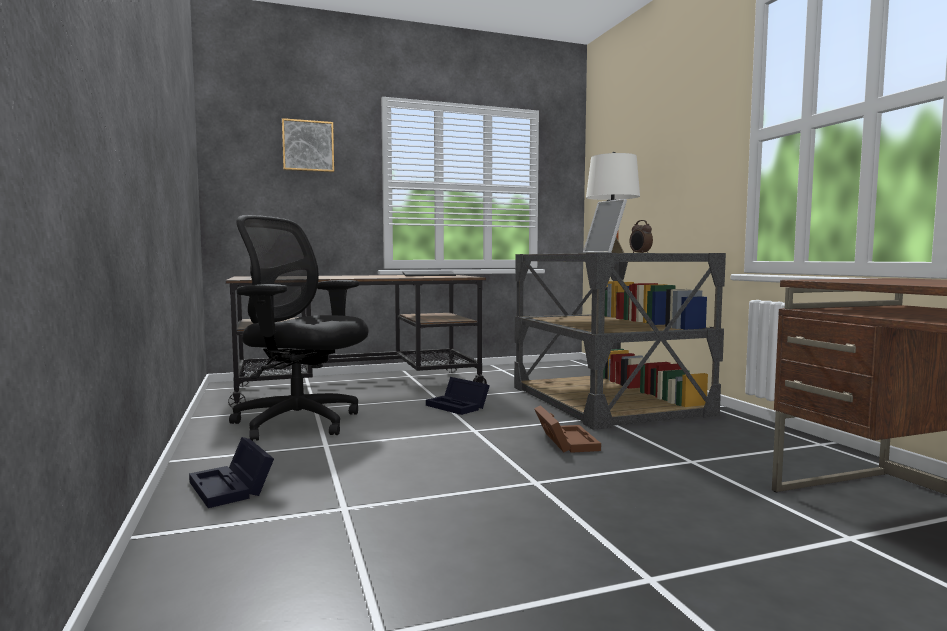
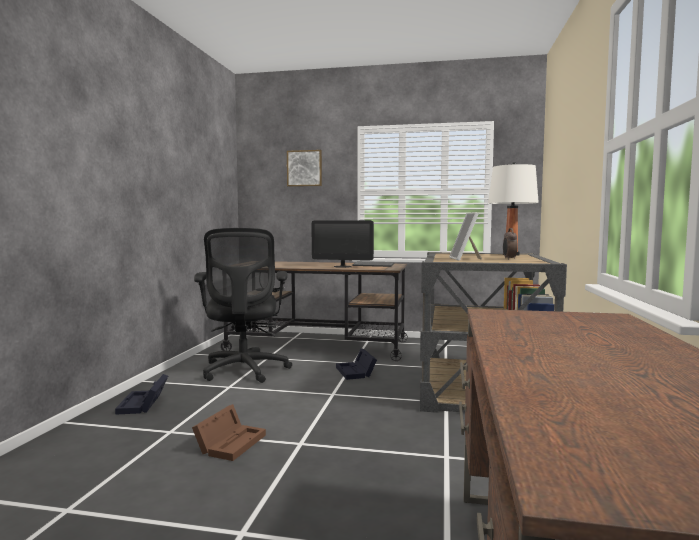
camera: 30 degrees right, 0 degrees up
black office chair [229,215,368,441] -> black office chair turned 150 degrees counterclockwise [194,228,292,383]
brown storage box [534,405,601,453] -> brown storage box moved to [192,404,266,461]
none -> monitor [312,220,374,268]

